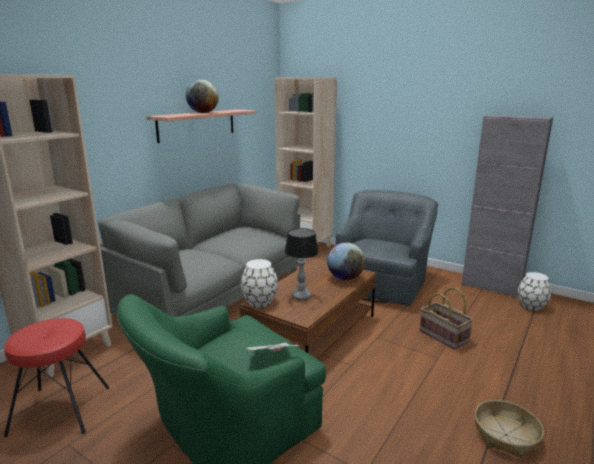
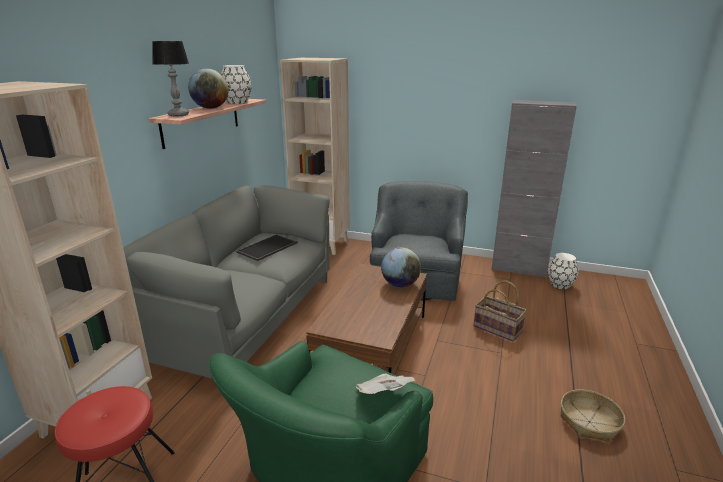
camera: 15 degrees left, 5 degrees up
white vase [241,259,278,308] -> white vase moved to [221,65,252,104]
table lamp [285,228,319,300] -> table lamp moved to [152,41,189,116]
none -> tray [236,234,298,261]

